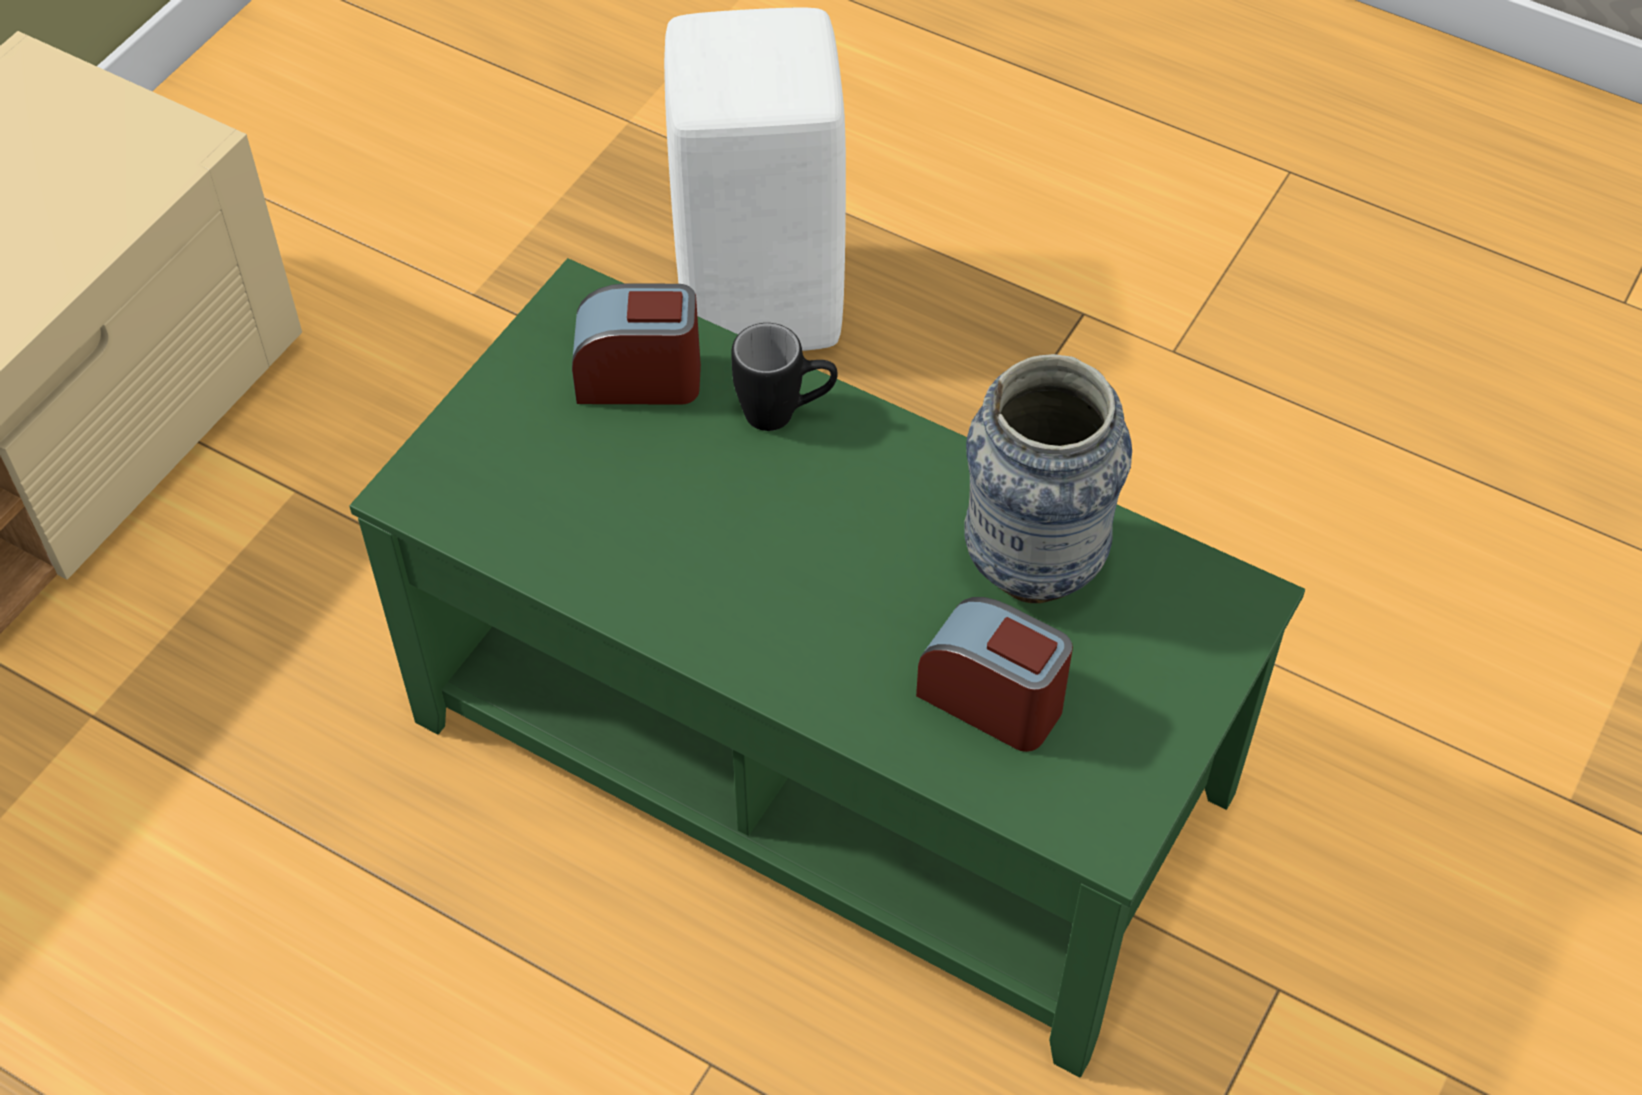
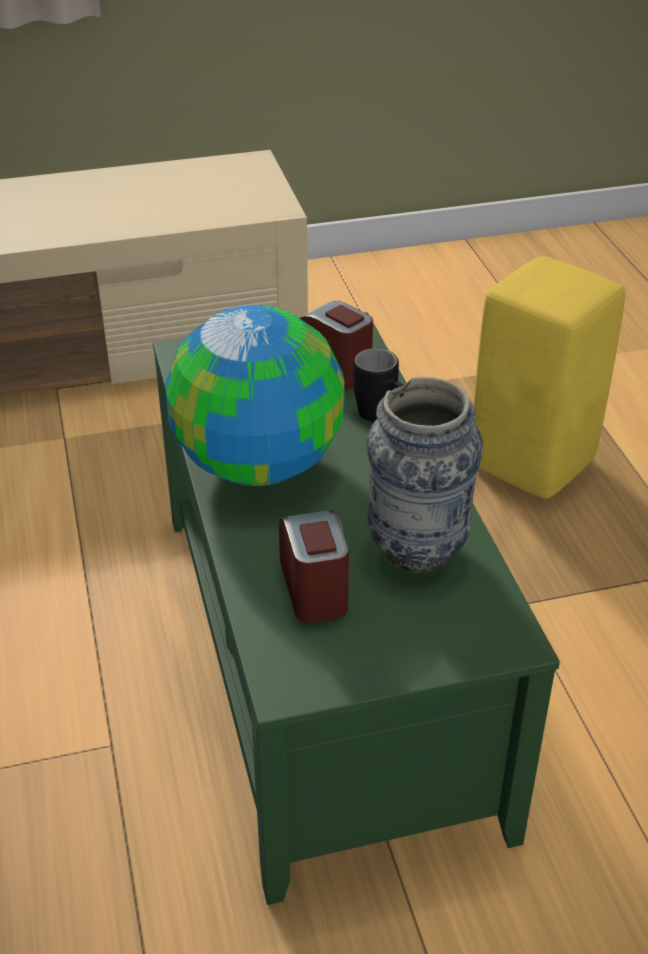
camera: 45 degrees right, 15 degrees down
white stool [664,8,846,351] -> yellow stool [473,256,625,499]
none -> globe [165,305,345,486]

